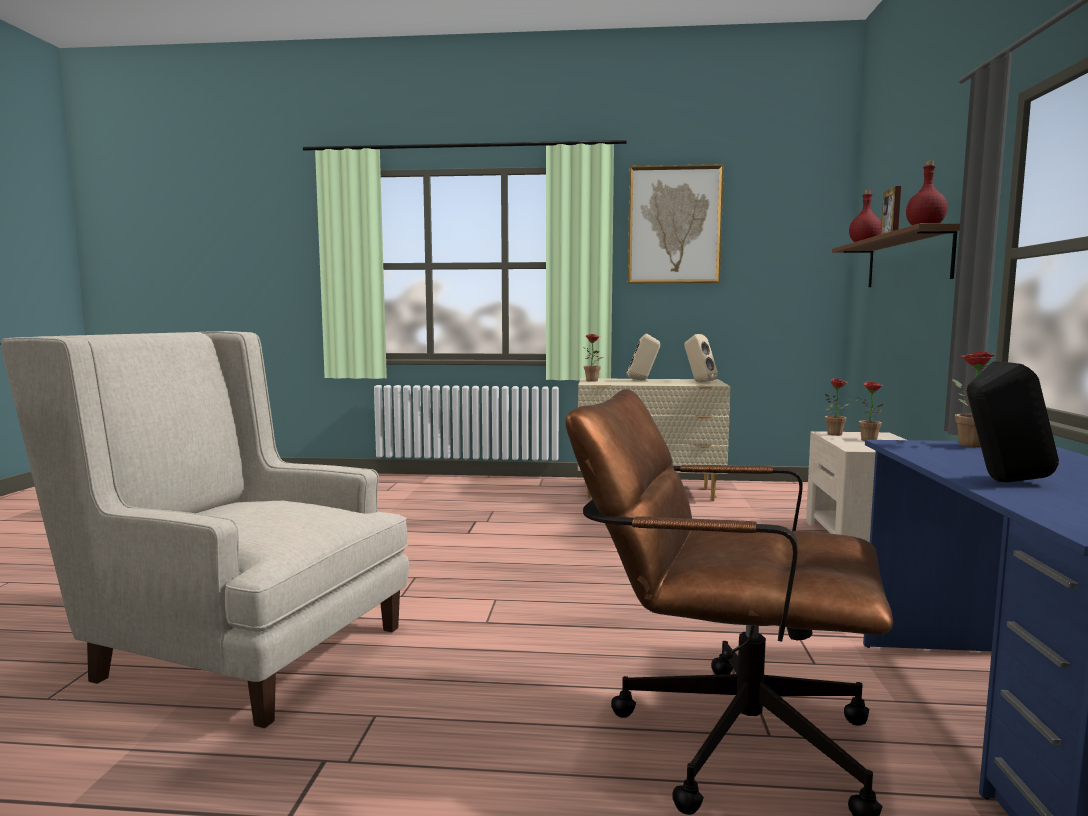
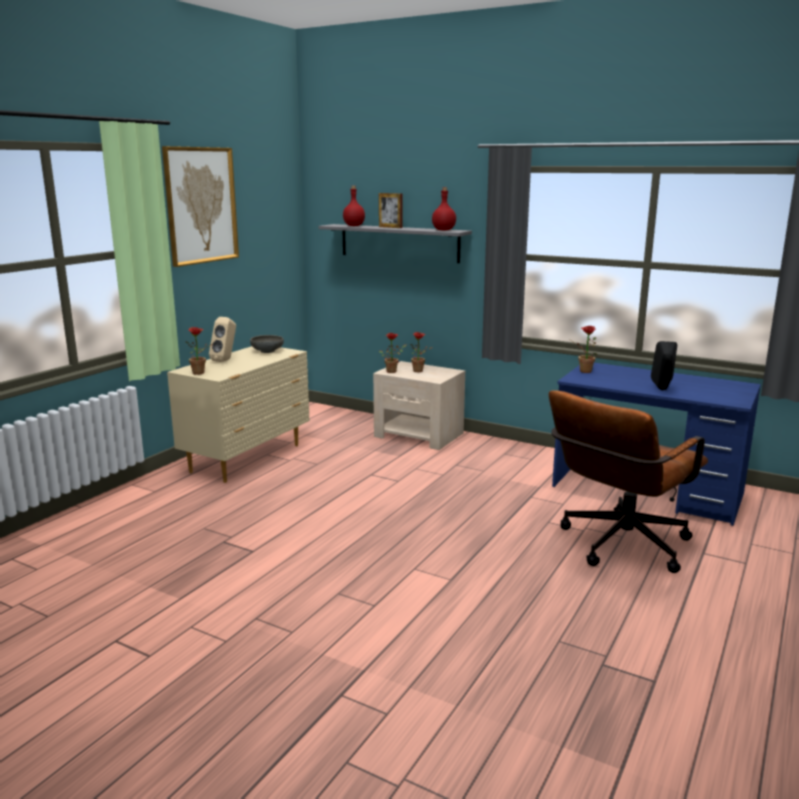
camera: 65 degrees left, 10 degrees up
beige armchair [1,331,409,728] -> none
beige speaker [684,334,718,382] -> grey bowl [250,335,284,353]
brown shelf [832,223,960,287] -> grey shelf [318,224,472,263]

